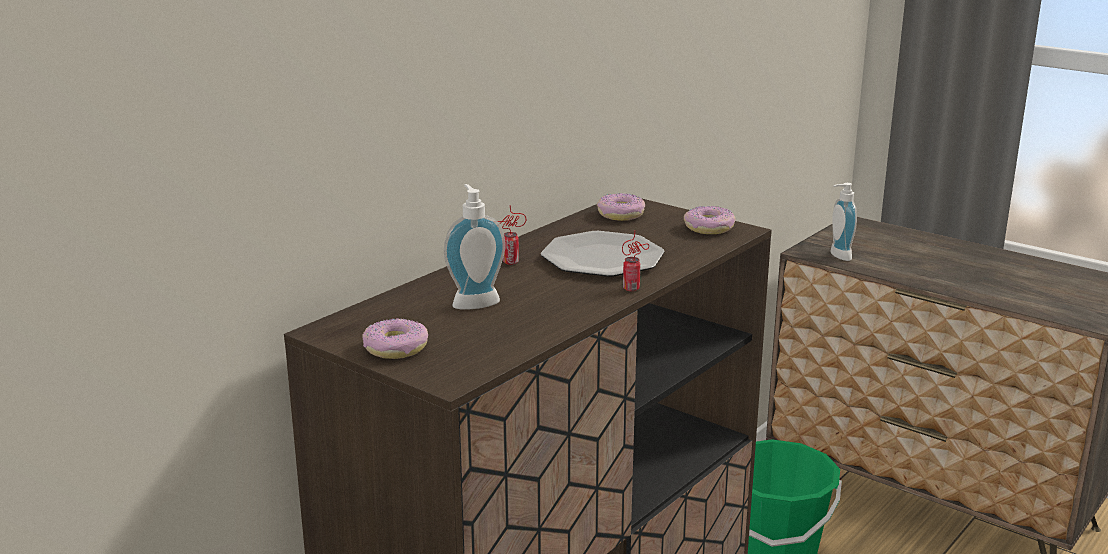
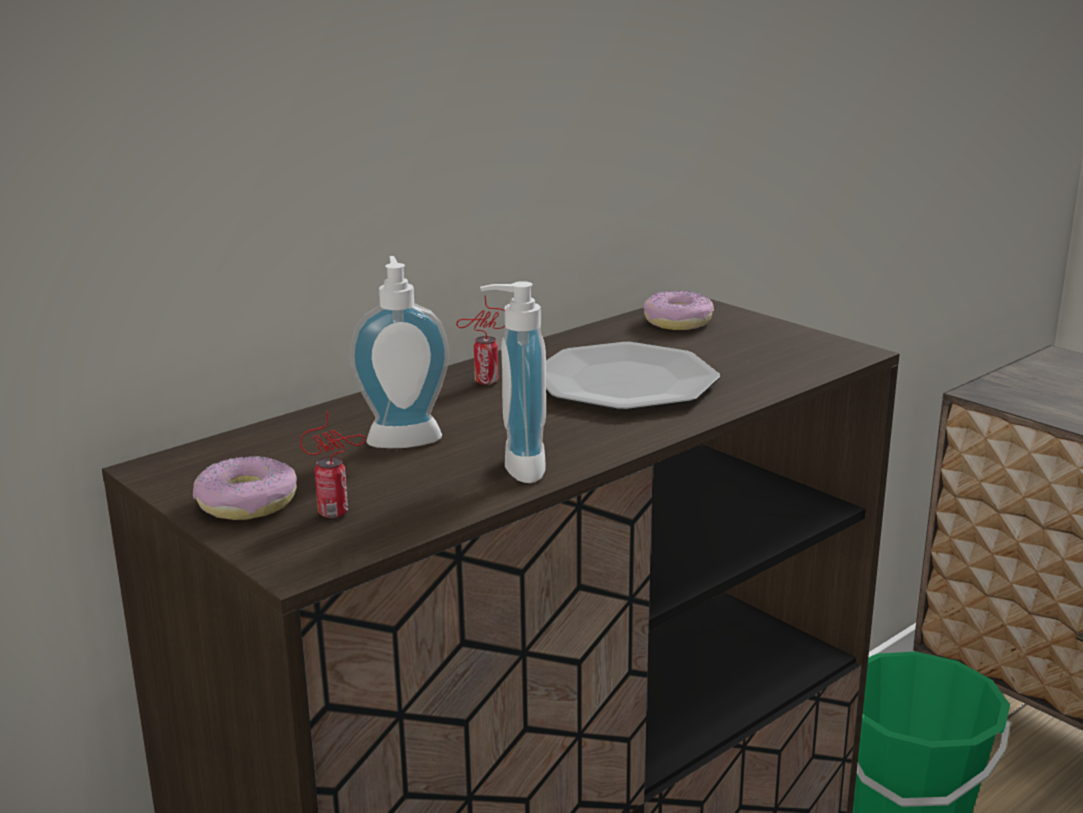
camera: 10 degrees right, 0 degrees up
can [622,231,649,291] -> can moved to [300,411,366,518]
donut [684,206,735,234] -> none
soap dispenser [830,183,857,261] -> soap dispenser moved to [480,281,546,483]

